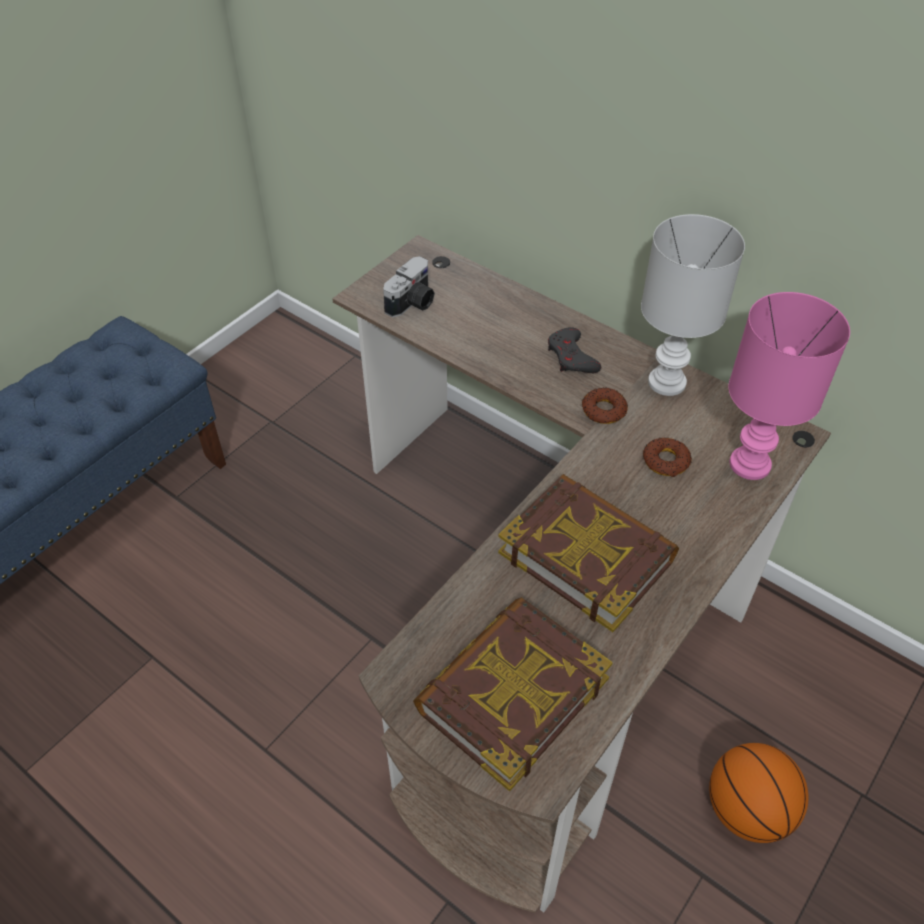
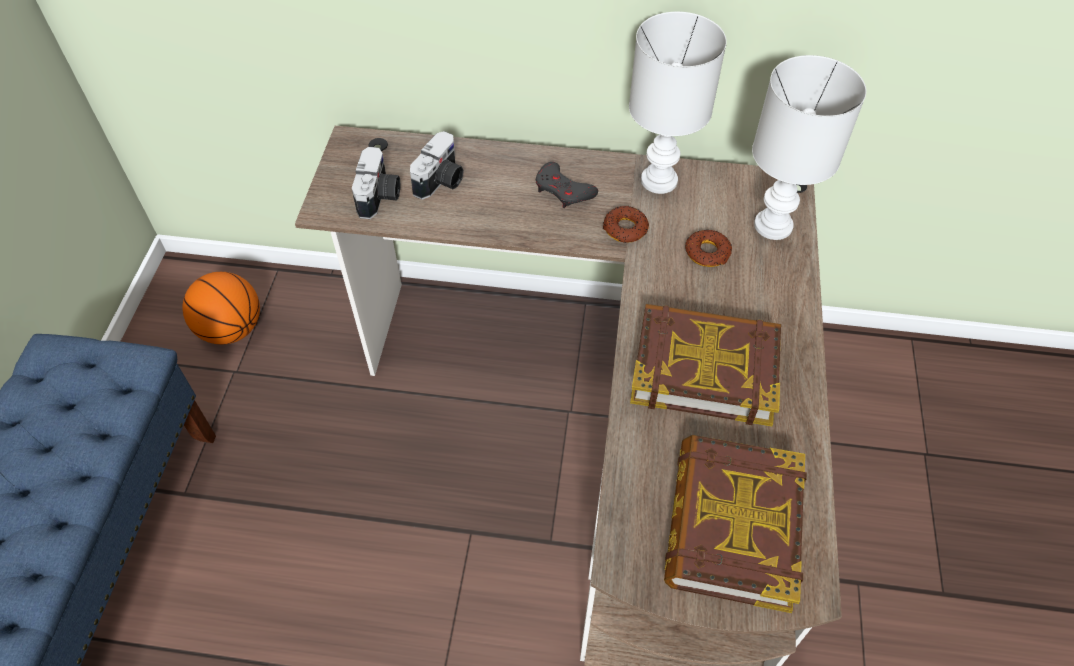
camera: 30 degrees left, 5 degrees up
basketball [709,743,809,843] -> basketball moved to [183,272,260,344]
pink table lamp [728,292,850,480] -> white table lamp [752,55,866,240]
none -> camera [410,131,464,200]

